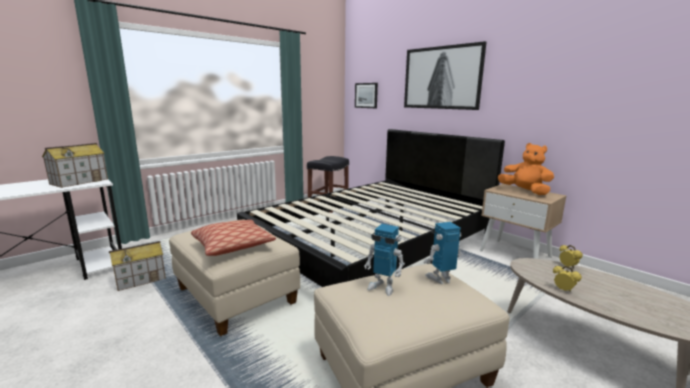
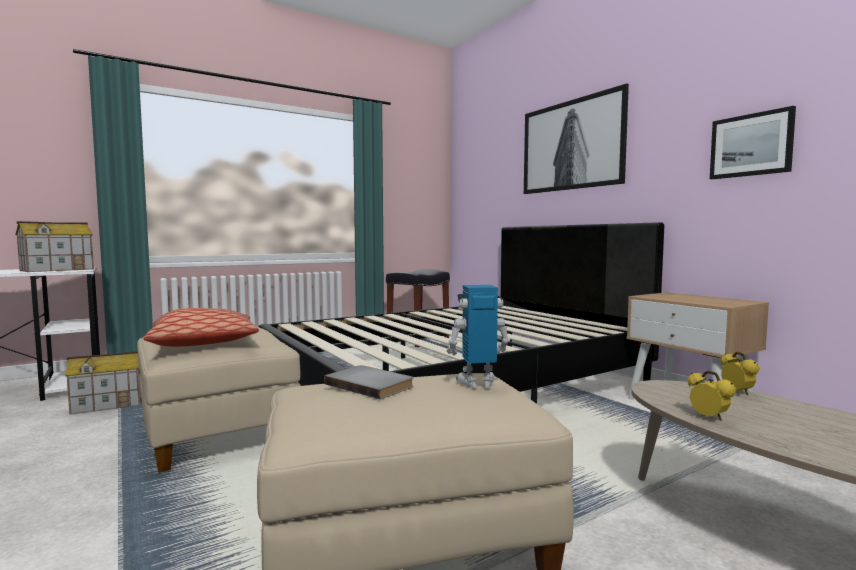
camera: 10 degrees right, 10 degrees down
picture [355,83,378,108] -> picture moved to [710,106,796,179]
toy robot [364,224,405,296] -> grey book [324,365,414,399]
orange plush toy [498,143,554,195] -> none

